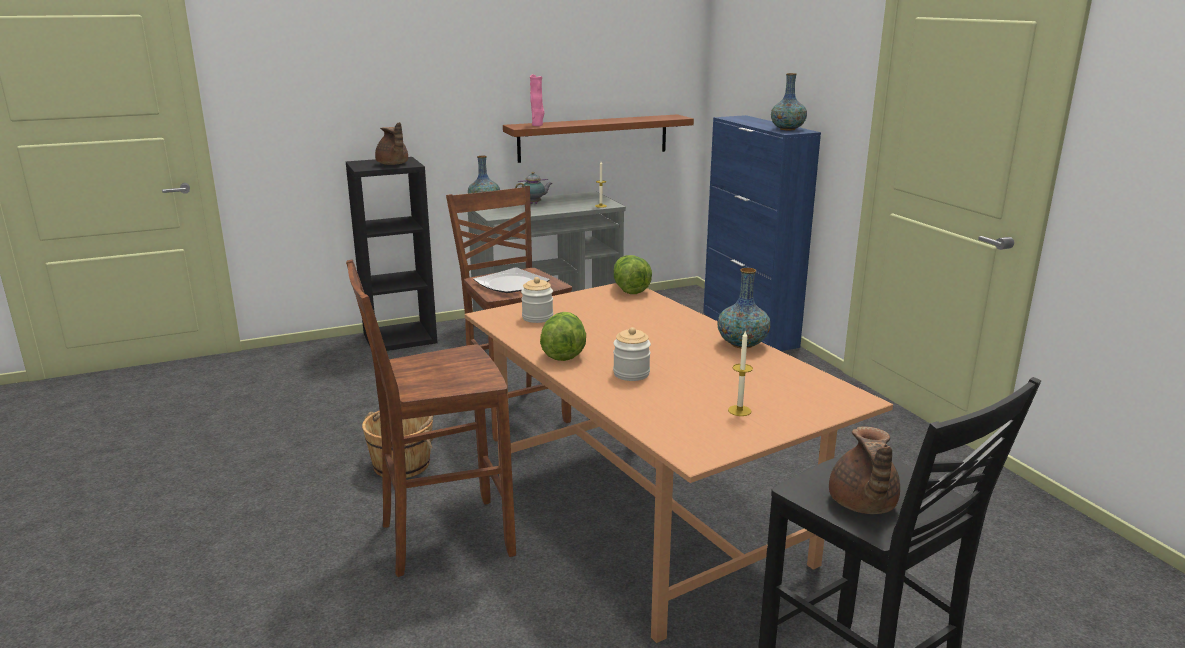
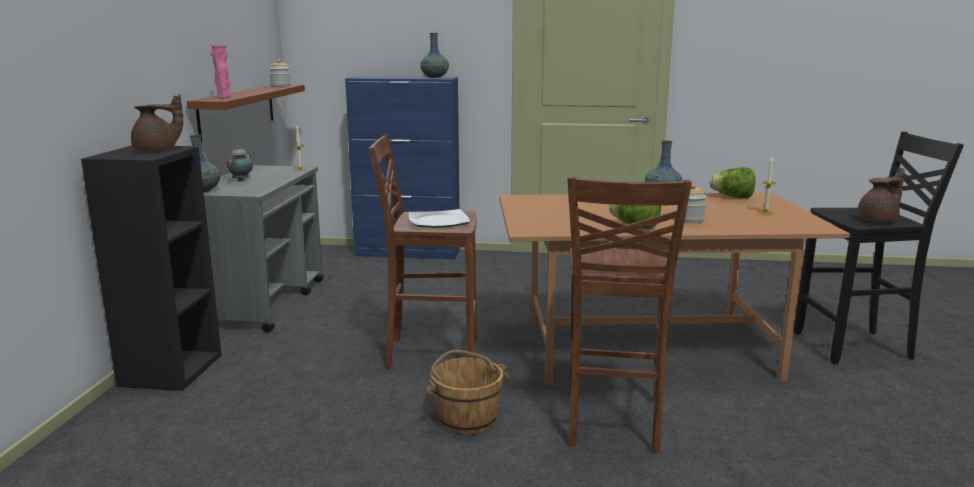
camera: 60 degrees left, 5 degrees down
jar [521,277,553,323] -> jar moved to [269,59,290,87]
lettuce [613,255,652,294] -> lettuce moved to [709,167,756,198]
brown teapot [829,426,900,514] -> brown teapot turned 60 degrees counterclockwise [857,168,905,222]

